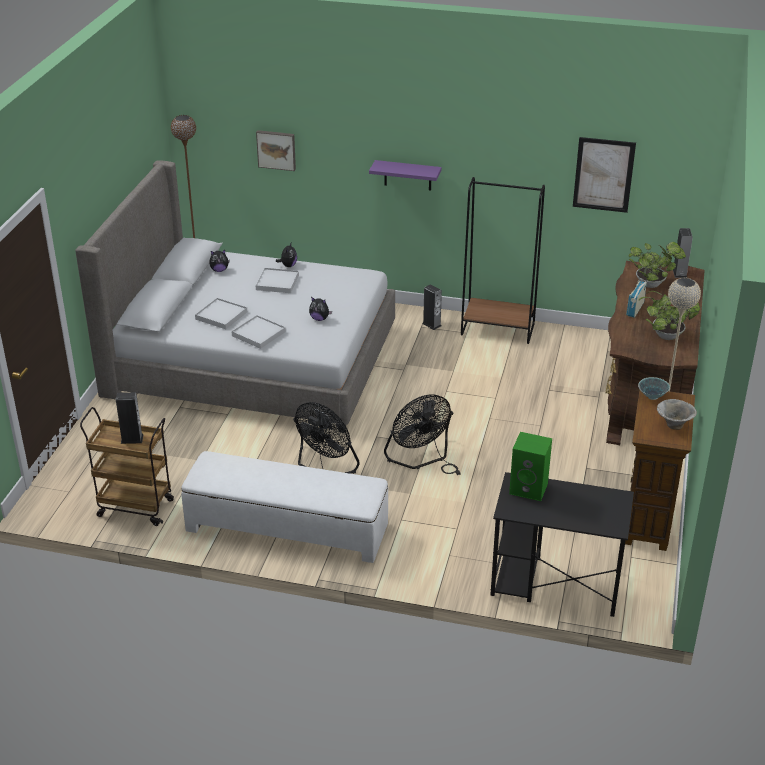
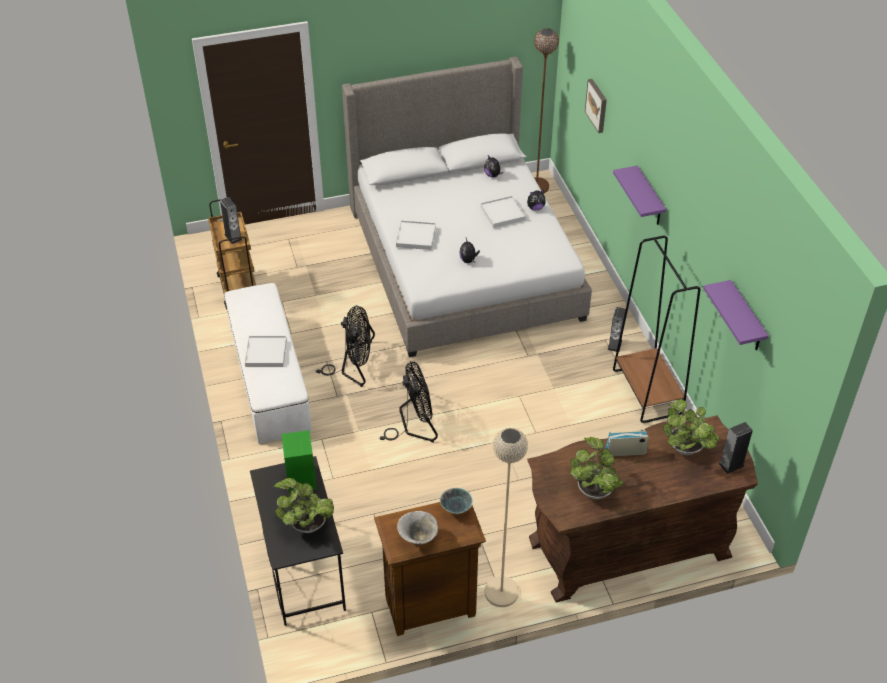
camera: 60 degrees right, 10 degrees up
white tray [195,298,247,329] -> white tray moved to [245,336,287,367]
black fan [384,394,461,475] -> black fan turned 45 degrees clockwise [379,361,438,443]
picture [573,137,636,213] -> purple shelf [703,280,769,351]
none -> potted plant [274,478,334,533]

